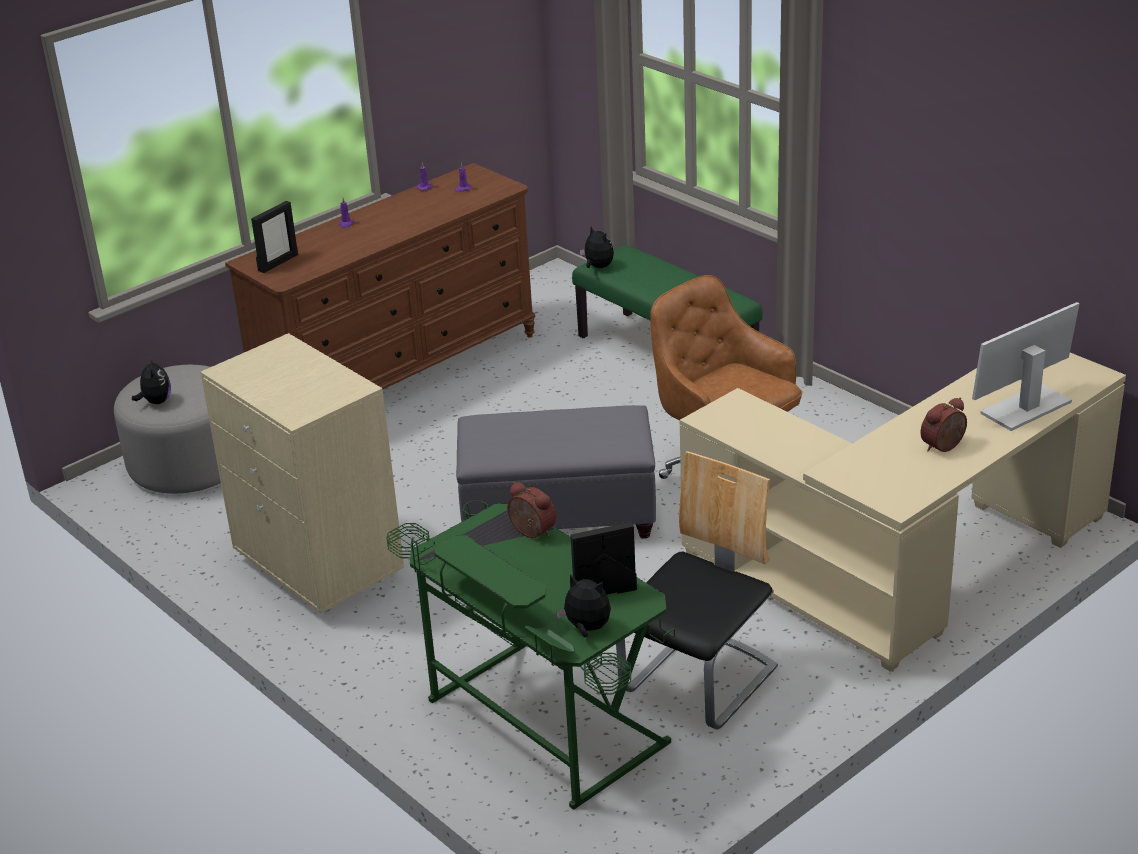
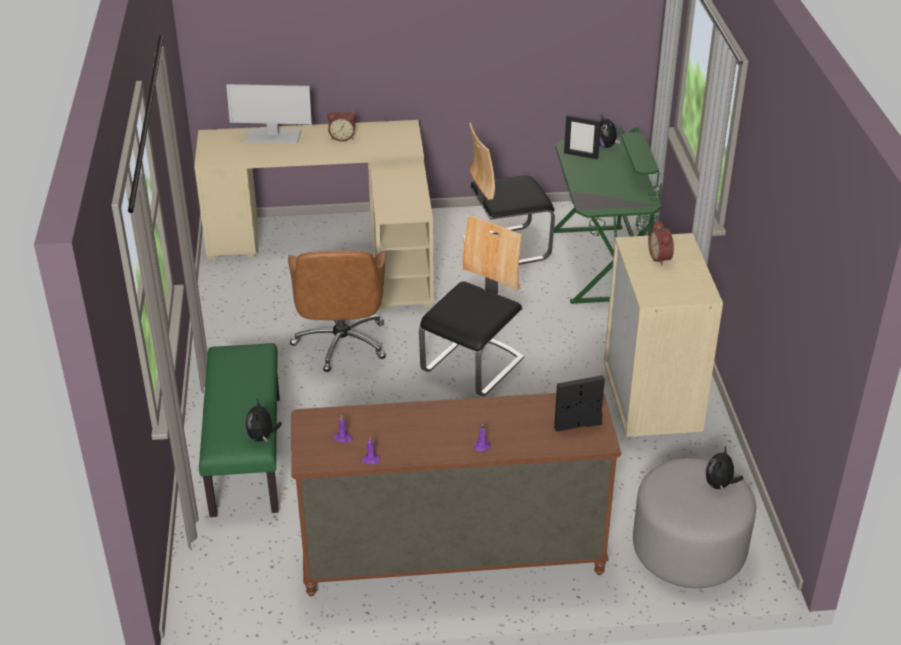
camera: 145 degrees left, 5 degrees up
grey ottoman [456,405,656,539] -> chair [419,215,524,396]
alarm clock [507,482,556,538] -> alarm clock moved to [648,220,674,265]

